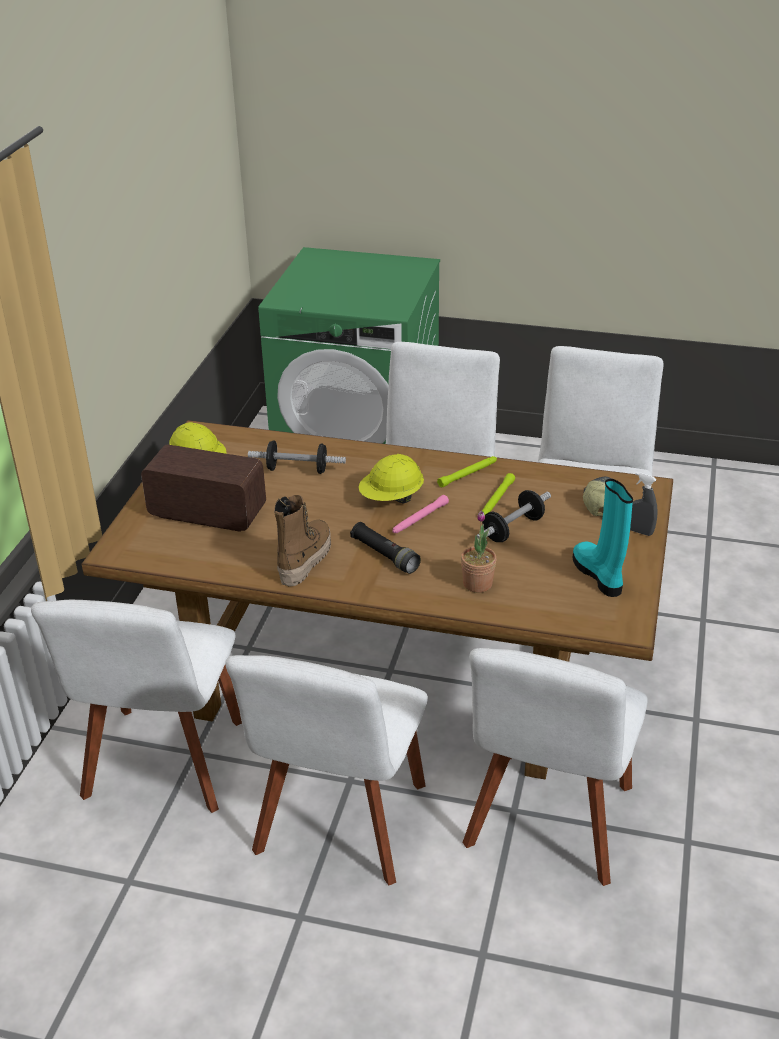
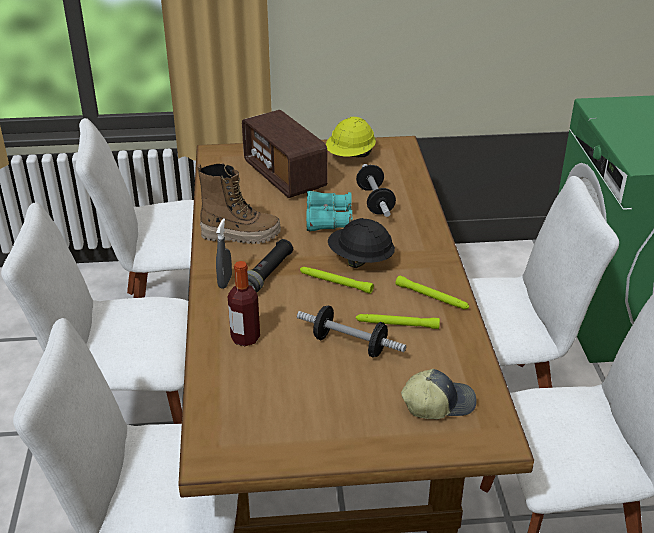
camera: 70 degrees right, 0 degrees up
radio [141,445,266,532] -> radio turned 150 degrees clockwise [242,110,327,198]
yellow hard hat [358,454,424,504] -> black hard hat [328,218,395,268]
pink flashlight [392,495,449,533] -> green flashlight [300,267,374,294]
potted plant [461,511,497,593] -> bottle [228,261,260,346]
turquoise boot [573,479,633,597] -> none
grey spray bottle [630,472,658,536] -> grey spray bottle moved to [216,218,232,289]
none -> turquoise binoculars [306,191,352,231]

